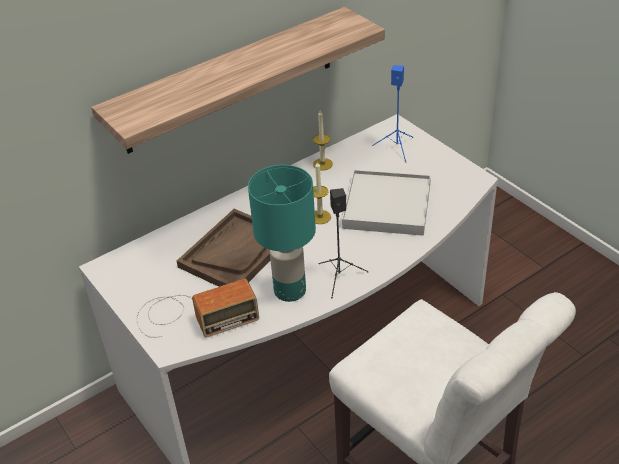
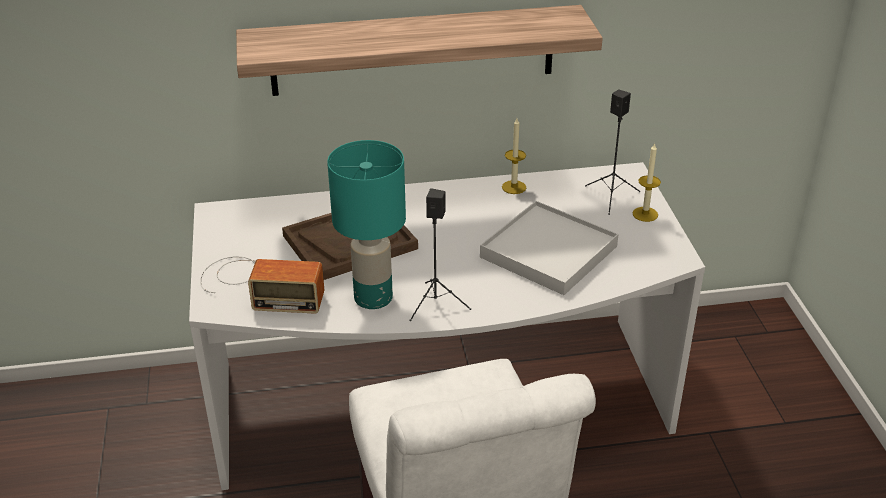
camera: 25 degrees right, 5 degrees down
candle [313,161,331,224] -> candle moved to [633,143,661,222]
blue speaker [372,65,413,163] -> black speaker [585,89,640,215]

